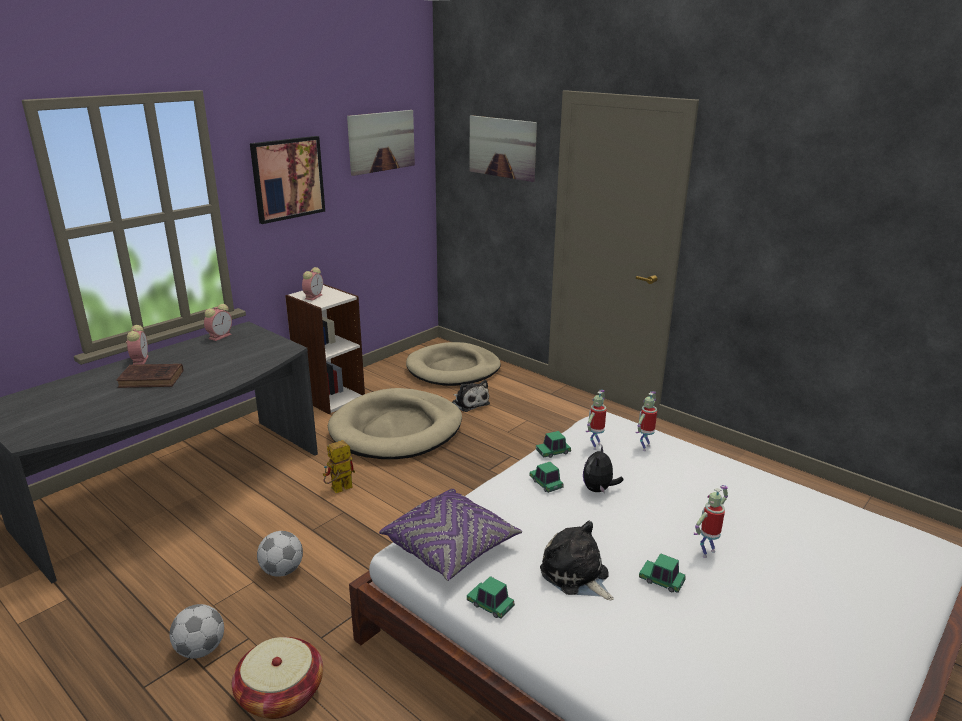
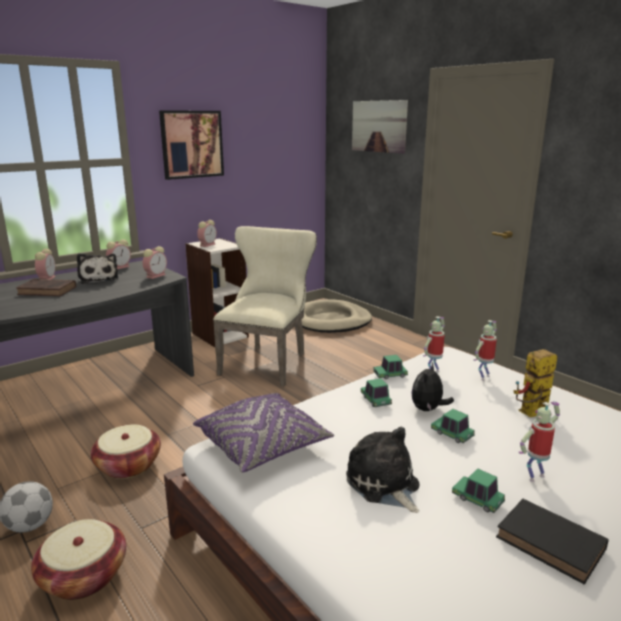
camera: 10 degrees right, 5 degrees down
football [257,531,303,577] -> basket [91,425,161,479]
toy robot [323,440,355,493] -> toy robot moved to [514,349,557,417]
beige dog bed [328,388,462,459] -> beige chair [213,226,317,386]
picture [347,110,415,176] -> none
plush toy [452,380,490,412] -> plush toy moved to [77,253,119,284]
toy car [467,576,515,619] -> toy car moved to [431,409,475,443]
none -> alarm clock [143,246,167,279]
none -> black book [496,498,609,584]

